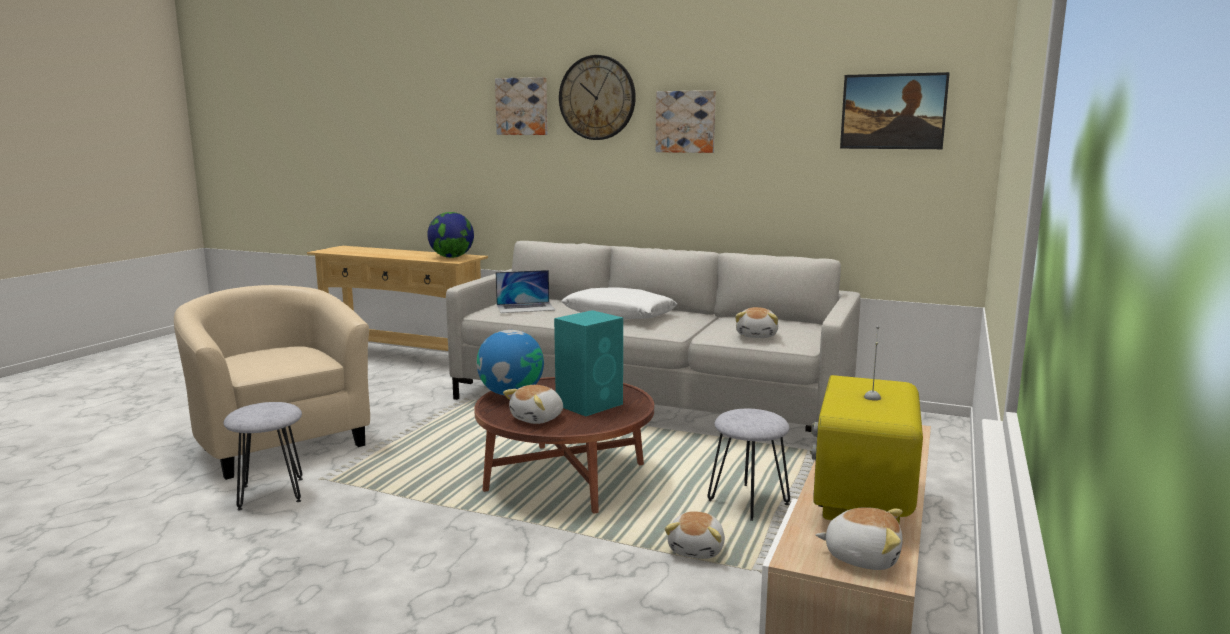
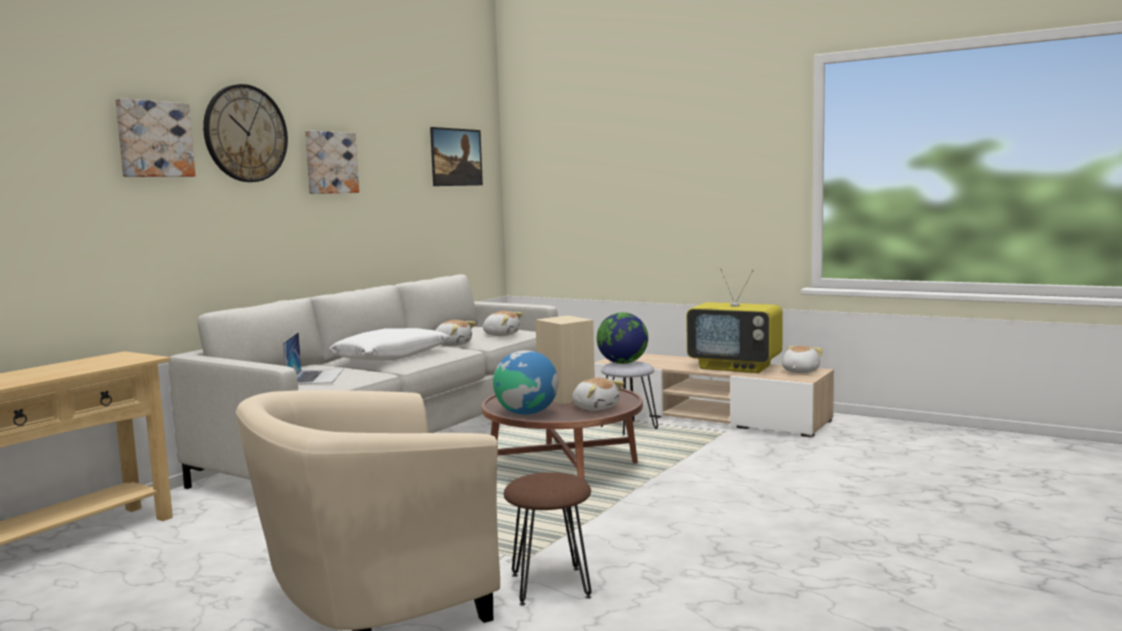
camera: 80 degrees left, 5 degrees down
grey stool [223,402,303,510] -> brown stool [504,472,591,606]
globe [427,212,474,258] -> globe moved to [597,312,648,364]
turquoise speaker [554,310,623,416] -> beige speaker [535,315,595,404]
plush toy [665,511,725,559] -> plush toy moved to [435,320,475,346]

